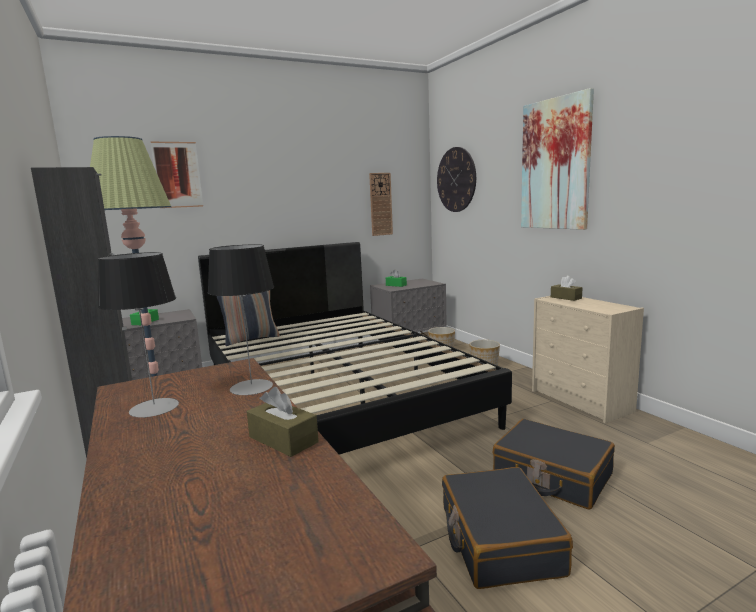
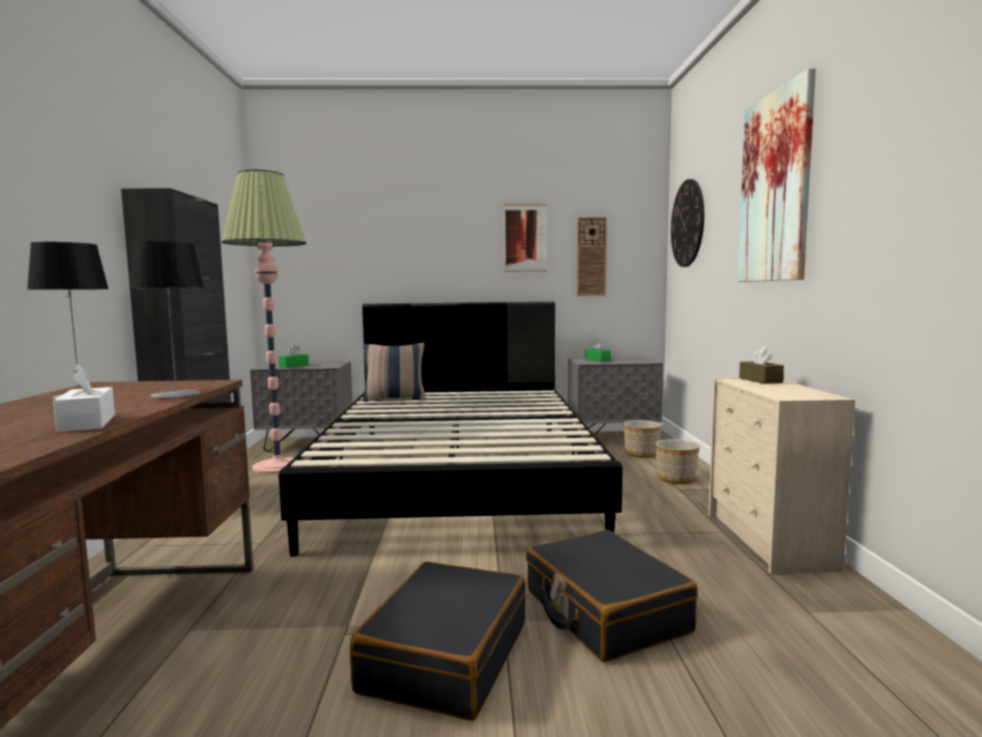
camera: 25 degrees right, 5 degrees down
picture [151,142,203,208] -> picture moved to [503,204,547,272]
brown tissue box [247,387,319,457] -> white tissue box [53,364,115,432]

